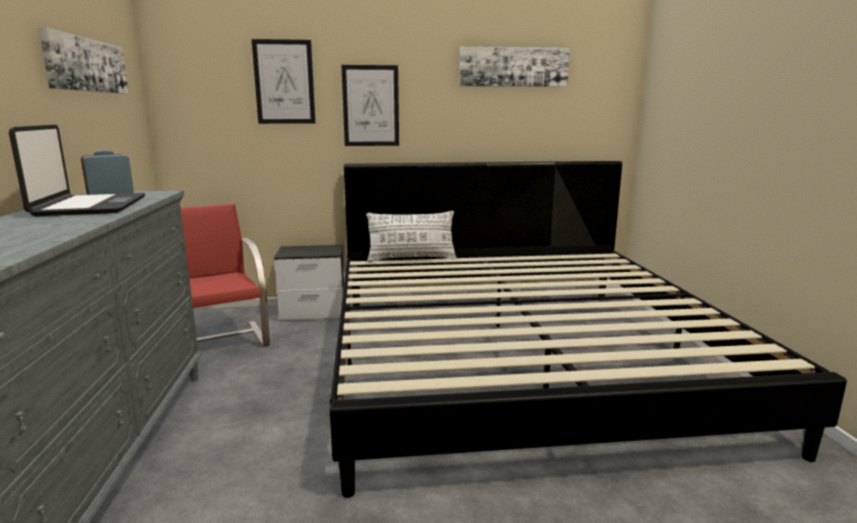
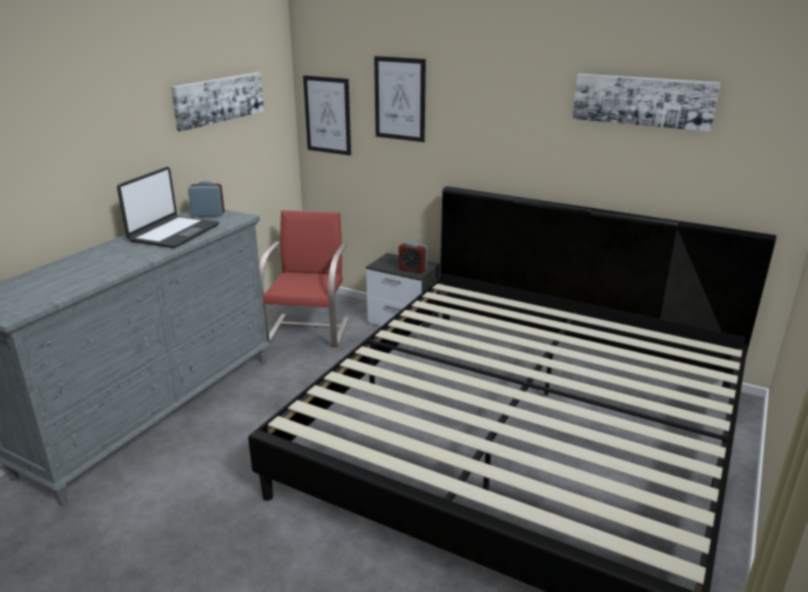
camera: 35 degrees right, 10 degrees up
picture [341,65,399,146] -> picture moved to [303,75,351,155]
white pillow [366,211,457,262] -> none
none -> alarm clock [399,242,427,273]

